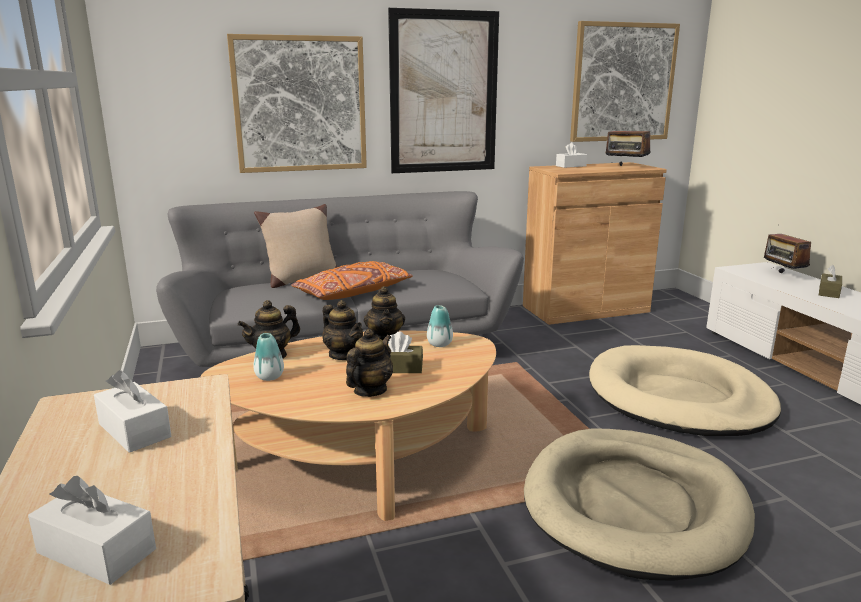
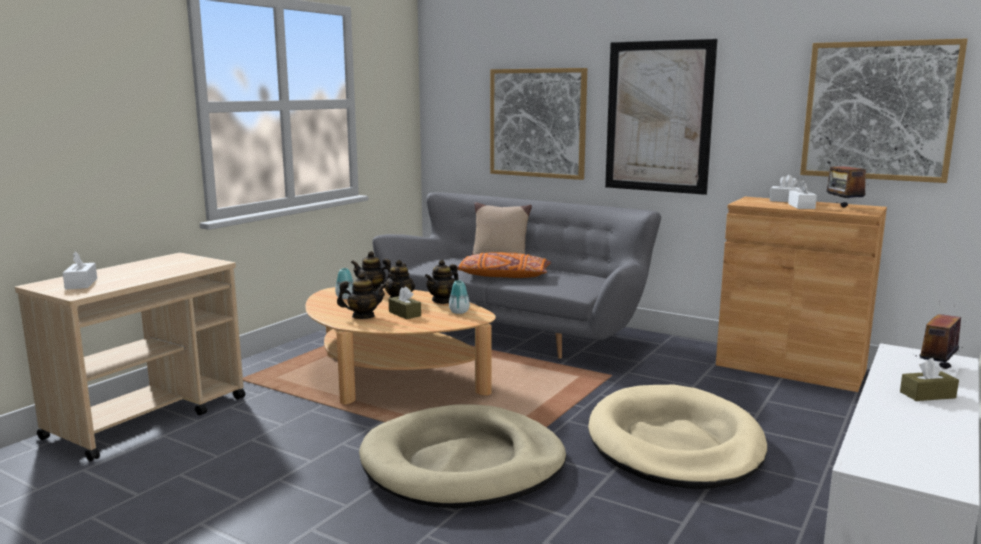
camera: 50 degrees right, 5 degrees down
white tissue box [94,370,171,453] -> white tissue box moved to [788,179,817,209]

